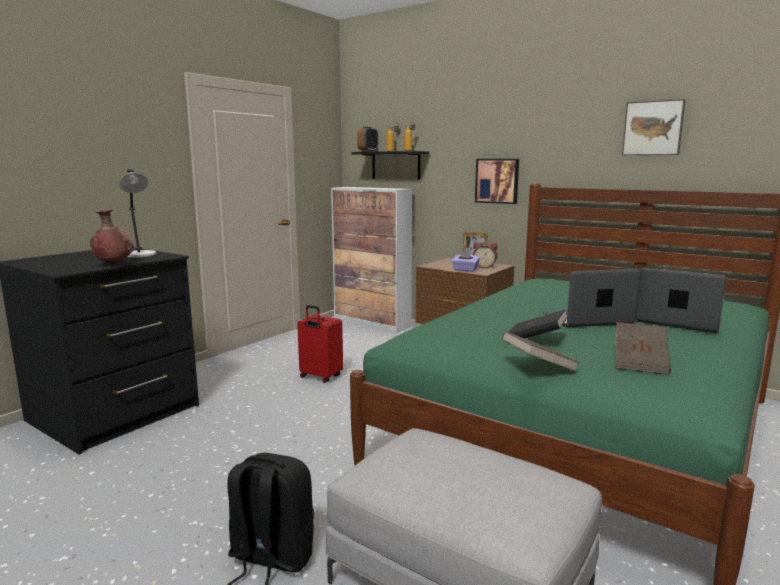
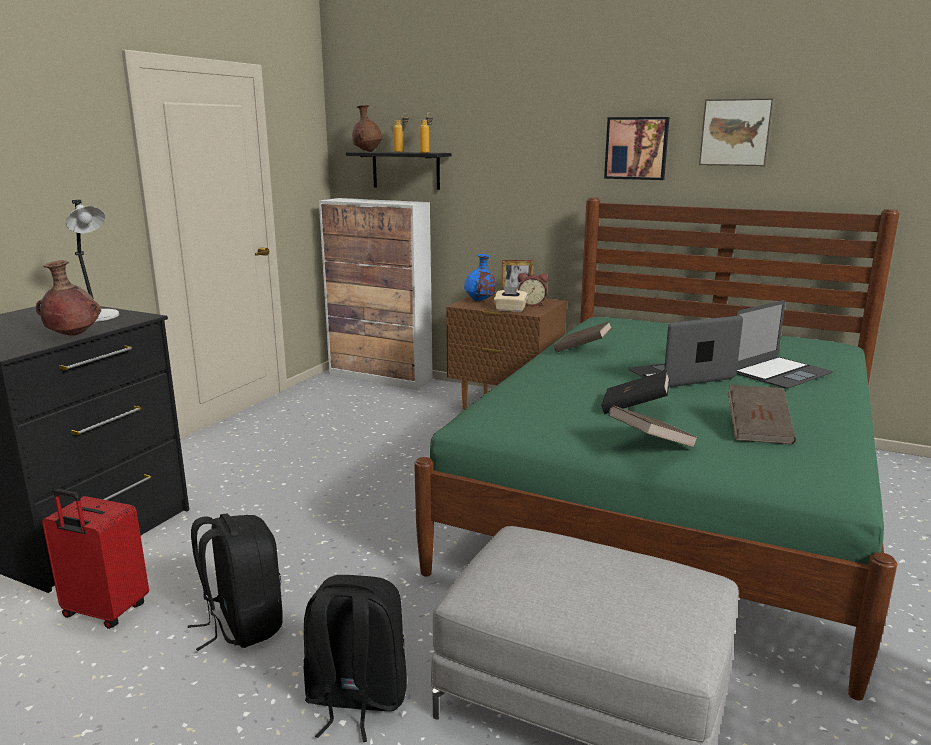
camera: 10 degrees left, 5 degrees up
red suitcase [297,305,343,383] -> red suitcase moved to [42,489,149,629]
alarm clock [357,127,378,152] -> brown vase [352,105,382,152]
purple tissue box [452,251,480,272] -> beige tissue box [494,286,528,312]
picture [475,159,519,204] -> picture moved to [604,117,669,180]
laptop [636,268,726,333] -> laptop turned 120 degrees clockwise [736,300,833,389]
none -> black backpack [188,513,283,651]
none -> blue vase [464,254,496,301]
none -> brown book [554,321,612,353]

